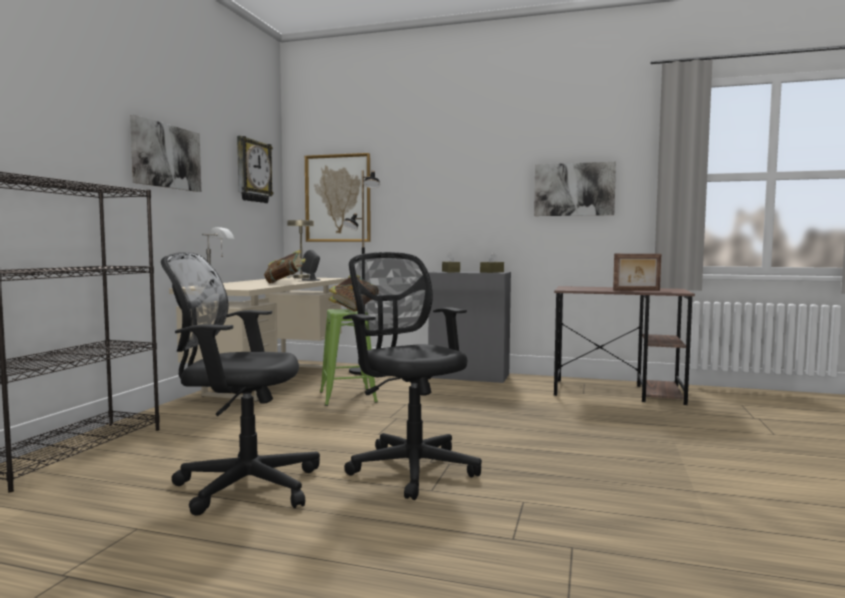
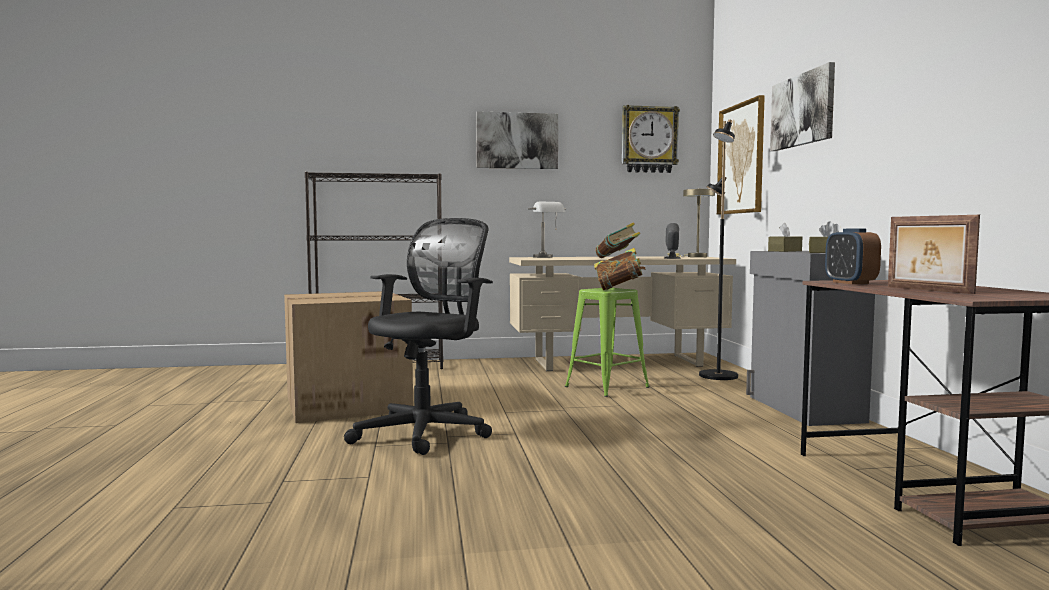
camera: 65 degrees right, 0 degrees up
black office chair [161,252,320,515] -> cardboard box [284,291,413,423]
picture [534,162,616,216] -> picture moved to [770,62,835,151]
none -> alarm clock [825,228,881,284]

